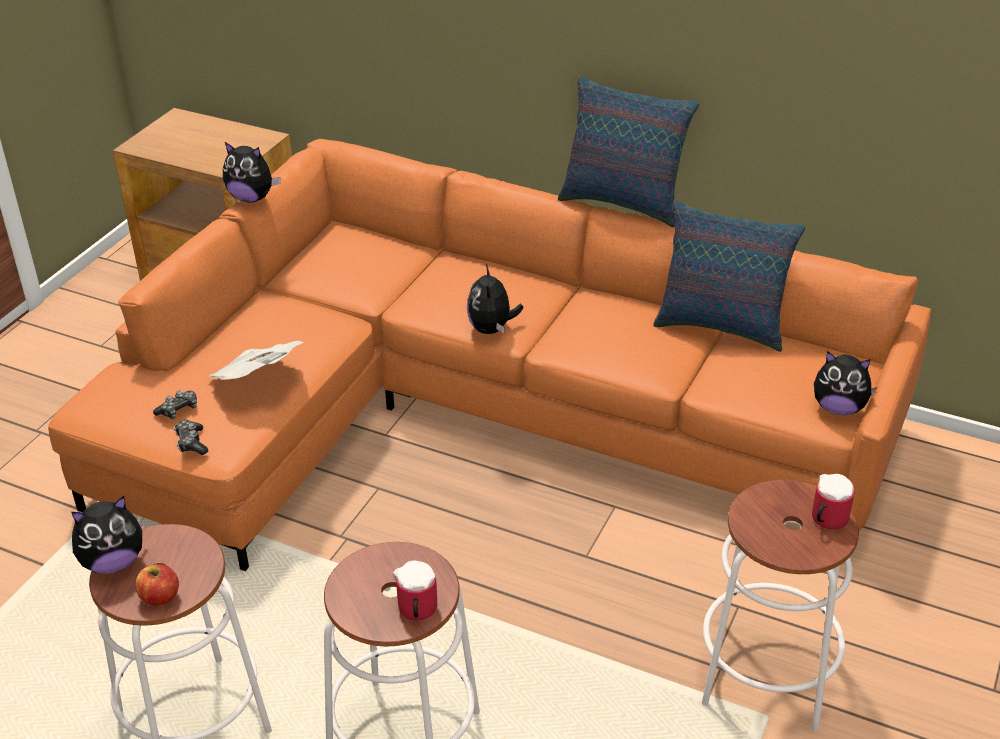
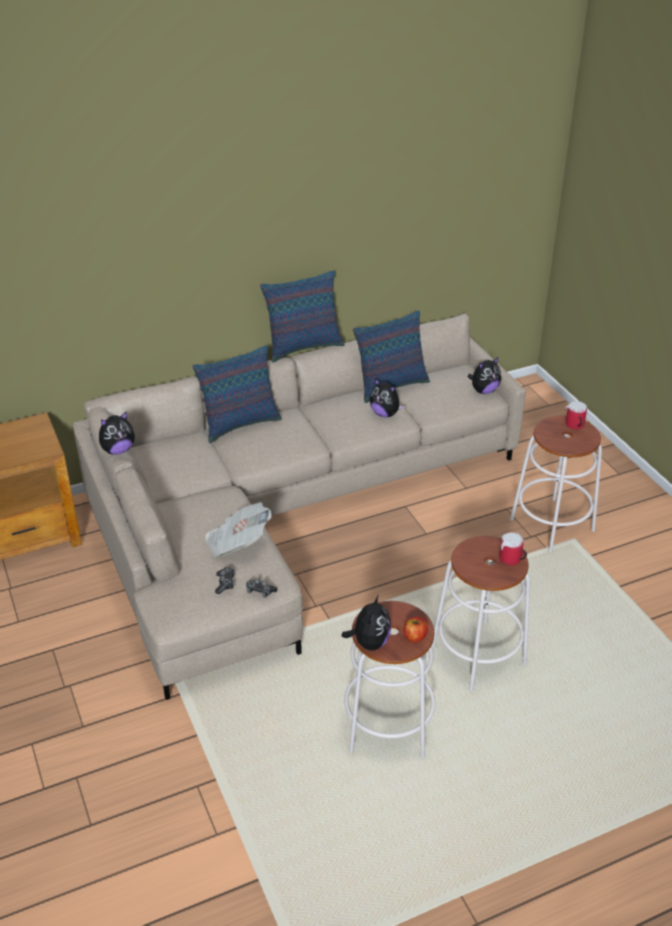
camera: 50 degrees left, 0 degrees up
orange sofa [48,139,931,571] -> beige sofa [73,313,526,700]
plush toy [467,265,523,334] -> plush toy moved to [370,378,405,417]
none -> blue pillow [192,345,282,443]

